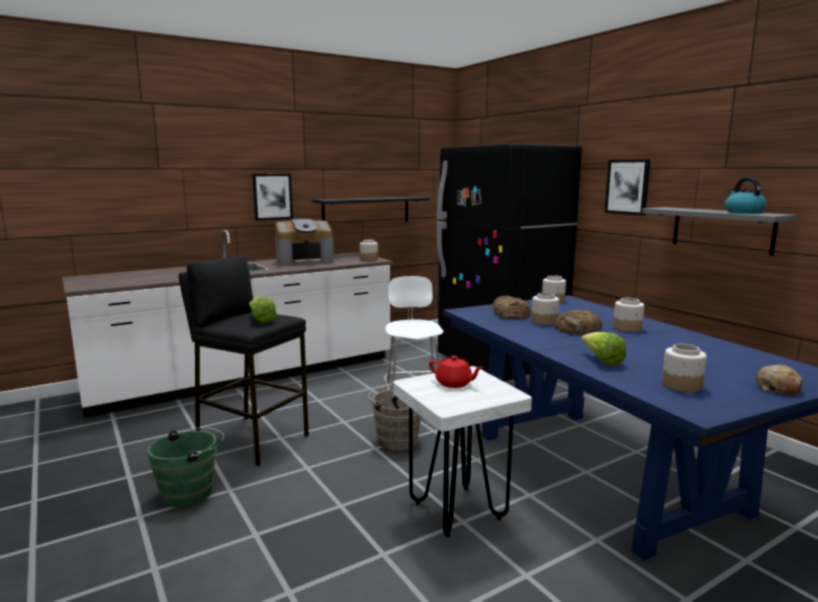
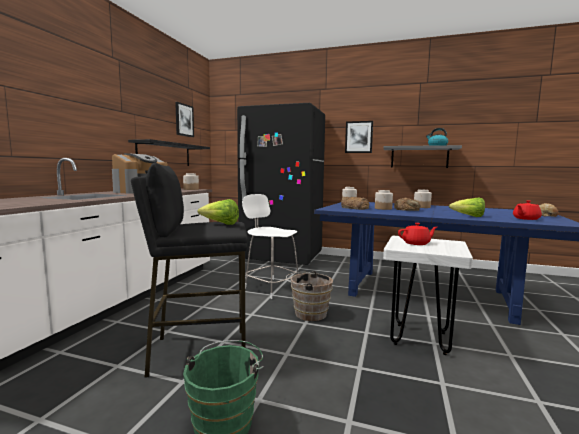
camera: 40 degrees left, 5 degrees down
picture [252,174,293,221] -> picture moved to [175,102,194,137]
jar [662,344,707,393] -> red teapot [513,201,542,220]

